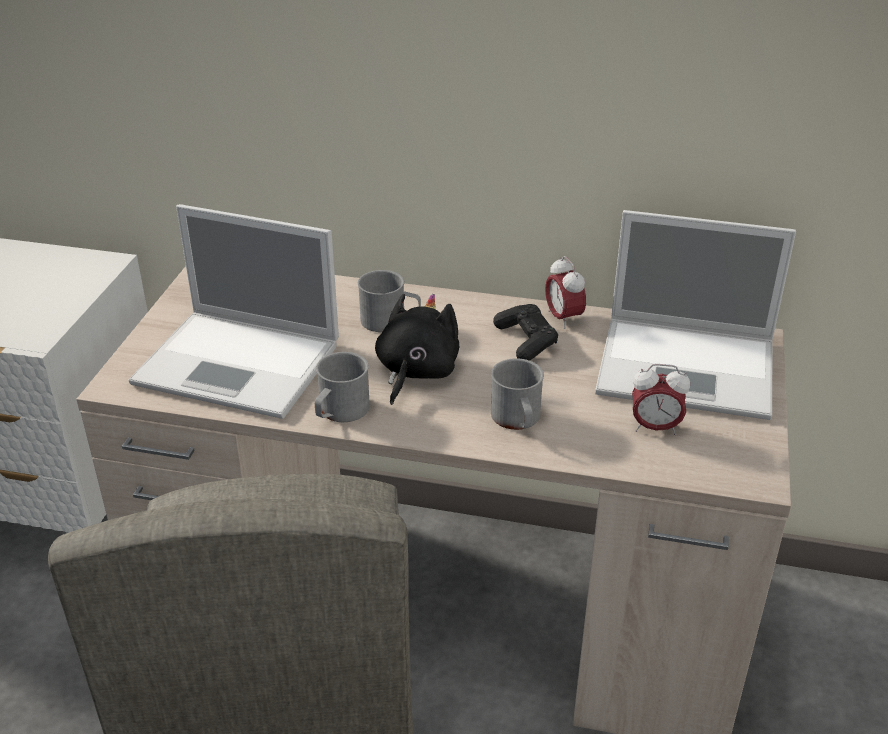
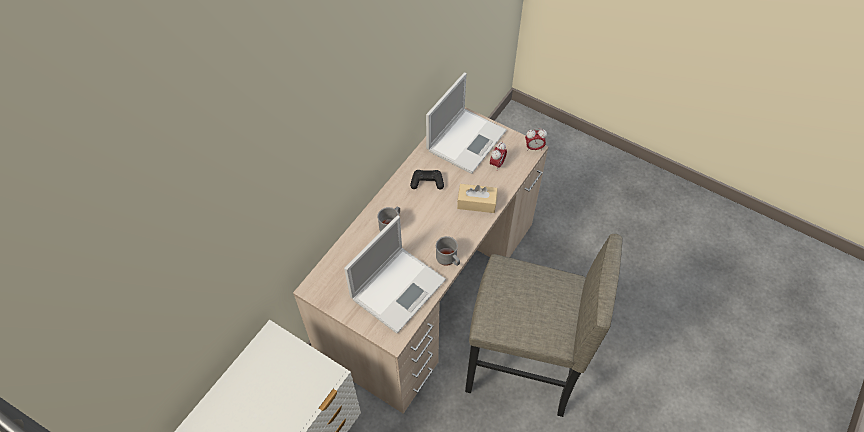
camera: 70 degrees left, 20 degrees up
black plush toy [375,294,460,405] -> none
grey mug [491,358,544,430] -> beige tissue box [457,184,498,213]
alarm clock [545,256,586,329] -> alarm clock moved to [525,129,547,151]

